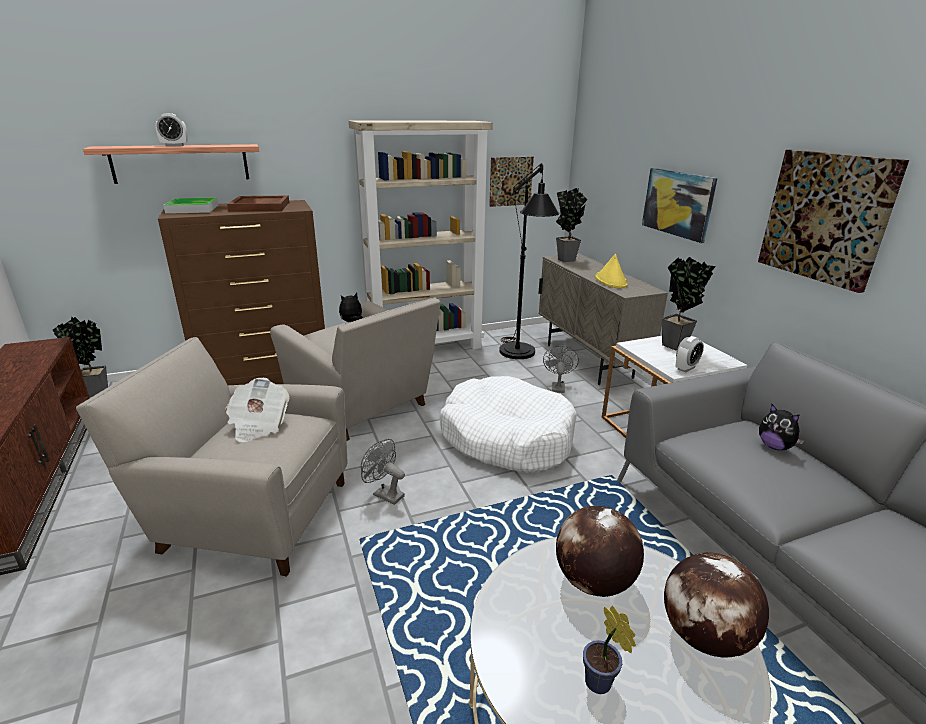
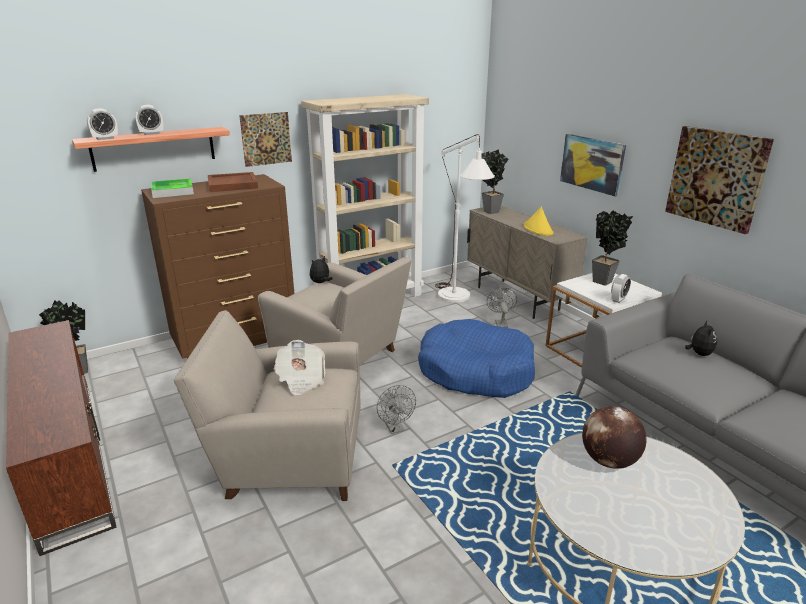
camera: 10 degrees left, 0 degrees up
grey fan [361,439,405,505] -> grey fan turned 135 degrees counterclockwise [377,385,416,434]
white dog bed [440,376,577,473] -> blue dog bed [418,319,535,398]
picture [489,157,534,207] -> picture moved to [239,112,292,167]
black floor lamp [499,163,560,359] -> white floor lamp [435,134,495,303]
potted plant [583,606,636,694] -> none
globe [664,552,769,657] -> none
plush toy [759,404,805,450] -> plush toy turned 120 degrees counterclockwise [685,321,717,356]
none -> alarm clock [87,108,118,140]

